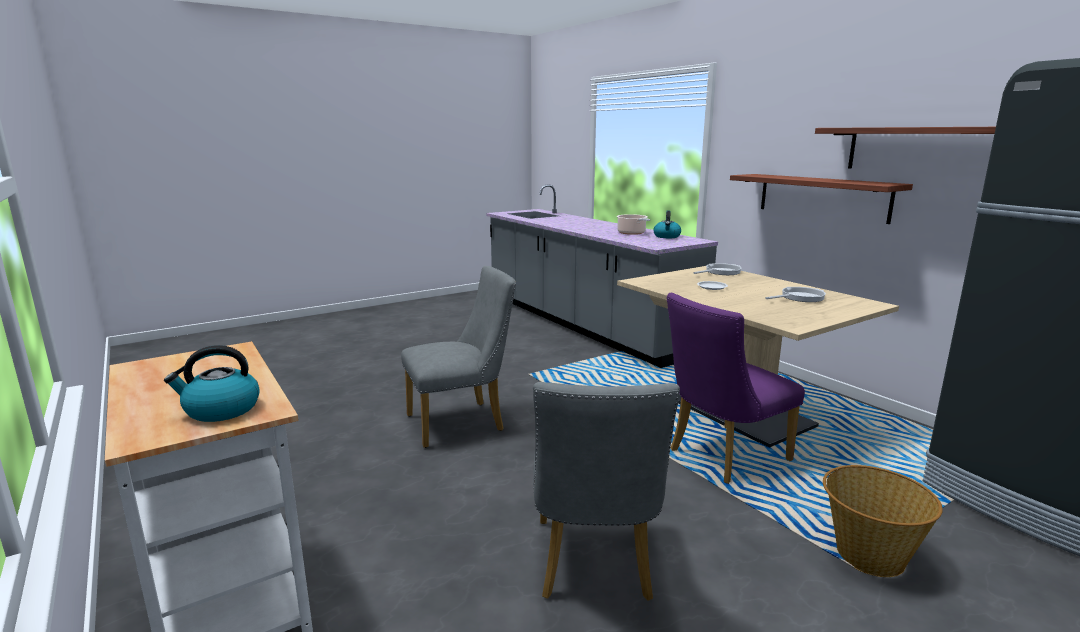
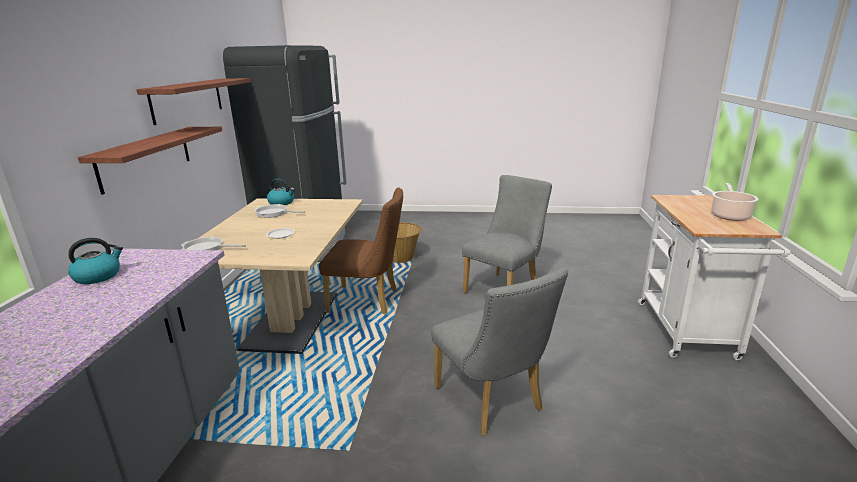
camera: 140 degrees left, 5 degrees up
kettle [164,345,260,422] -> kettle moved to [267,179,295,205]
grey chair [401,266,516,448] -> grey chair turned 135 degrees counterclockwise [431,267,568,436]
cooking pot [616,214,650,235] -> cooking pot moved to [711,183,759,221]
purple chair [666,293,805,484] -> brown chair [319,187,403,314]

